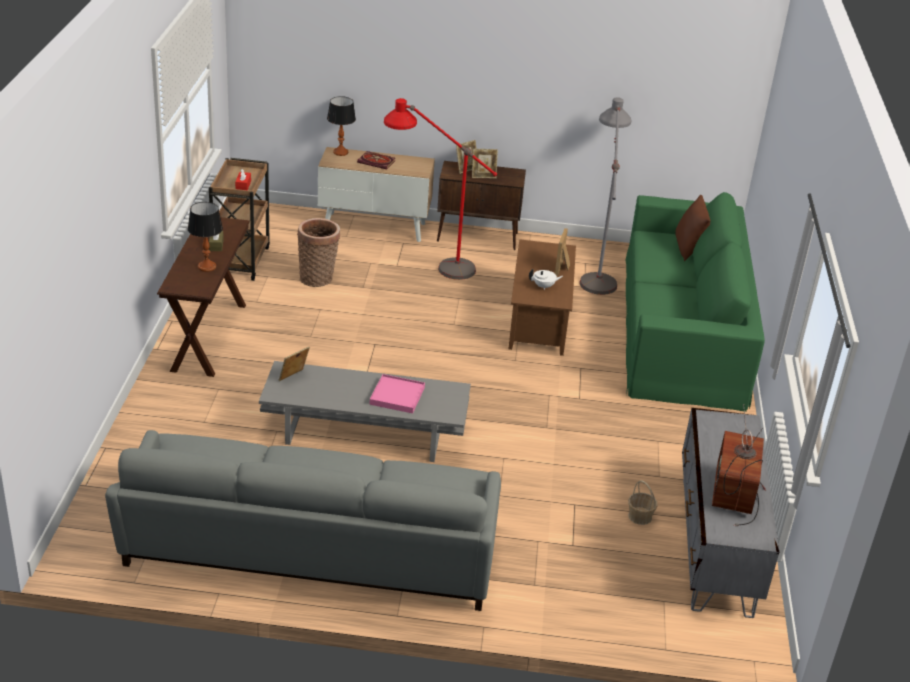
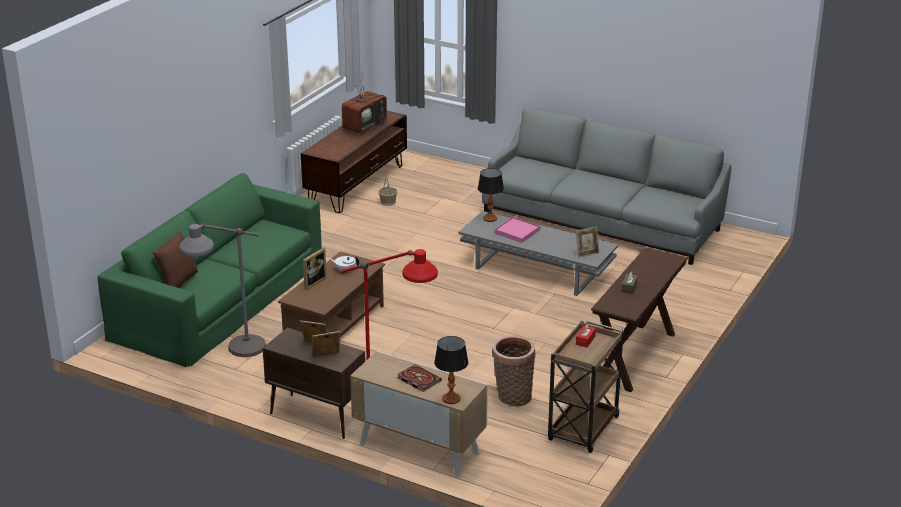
camera: 155 degrees left, 5 degrees down
table lamp [188,202,223,272] -> table lamp moved to [477,168,504,222]
grey tv stand [682,408,779,618] -> brown tv stand [301,111,407,213]

